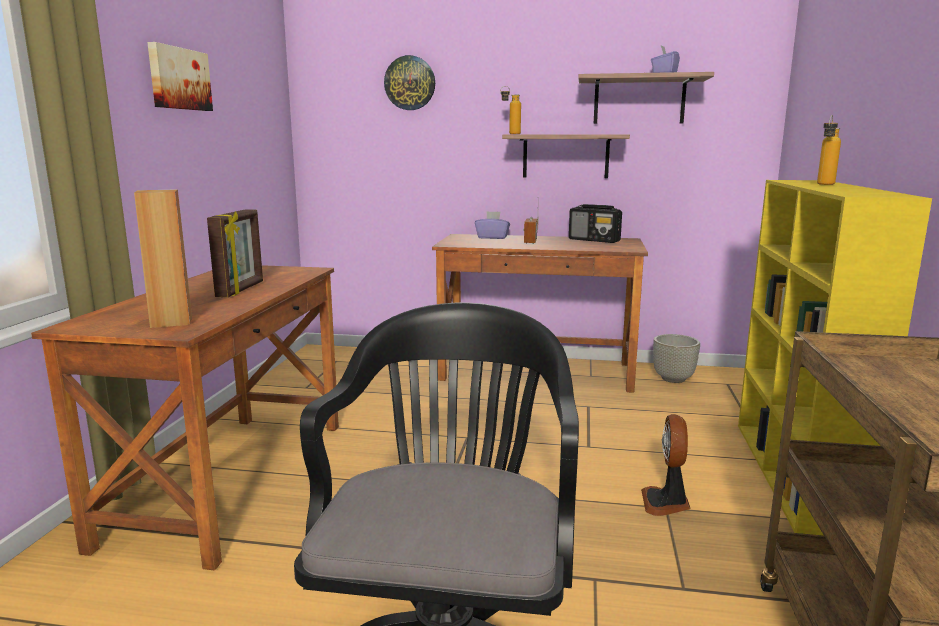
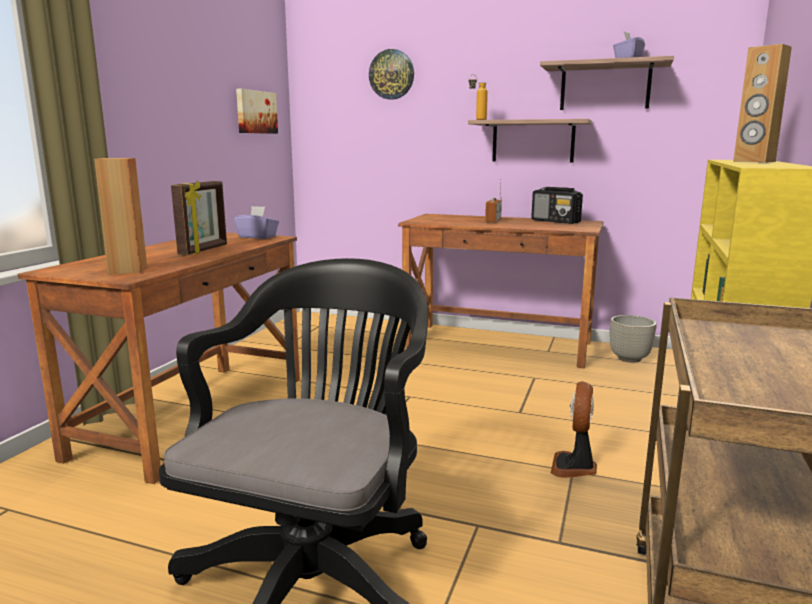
camera: 10 degrees right, 0 degrees up
picture [147,42,213,111] -> picture moved to [236,89,278,134]
purple tissue box [475,211,510,239] -> purple tissue box moved to [233,206,279,239]
bottle [817,115,841,185] -> brown speaker [733,44,792,163]

